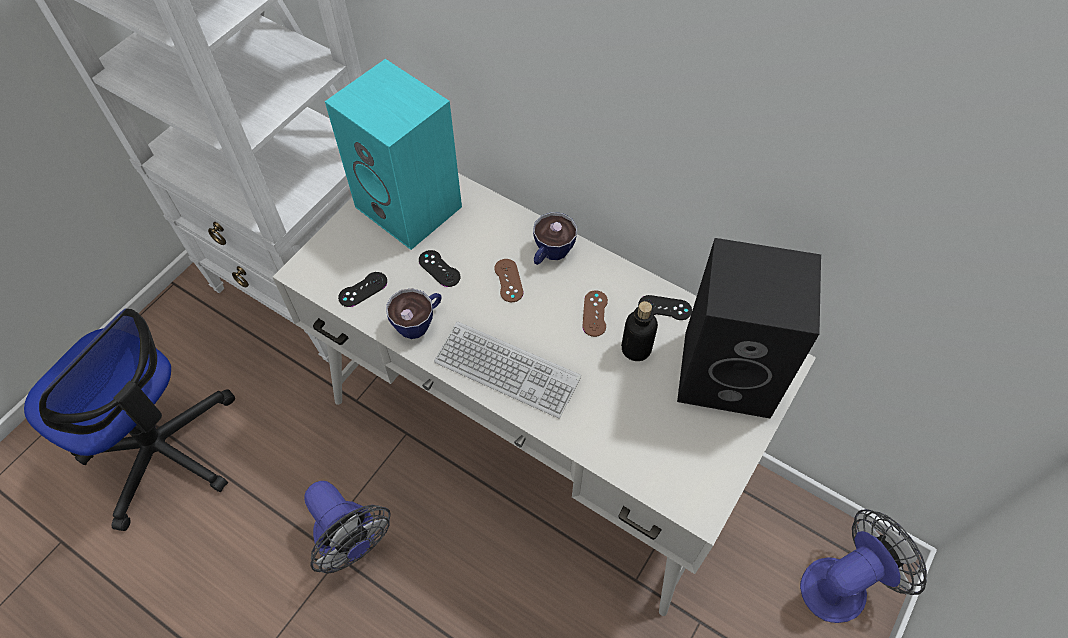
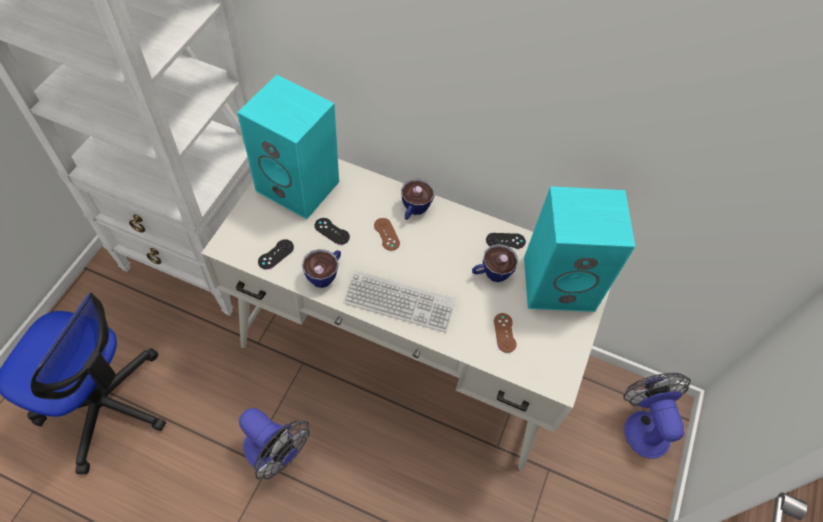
camera: 15 degrees left, 0 degrees up
brown game controller [582,290,608,337] -> brown game controller moved to [494,313,517,353]
bottle [622,301,658,361] -> cup [472,244,518,282]
black speaker [677,238,821,418] -> turquoise speaker [524,186,635,312]
fan [800,509,927,623] -> fan turned 60 degrees counterclockwise [623,373,691,459]

